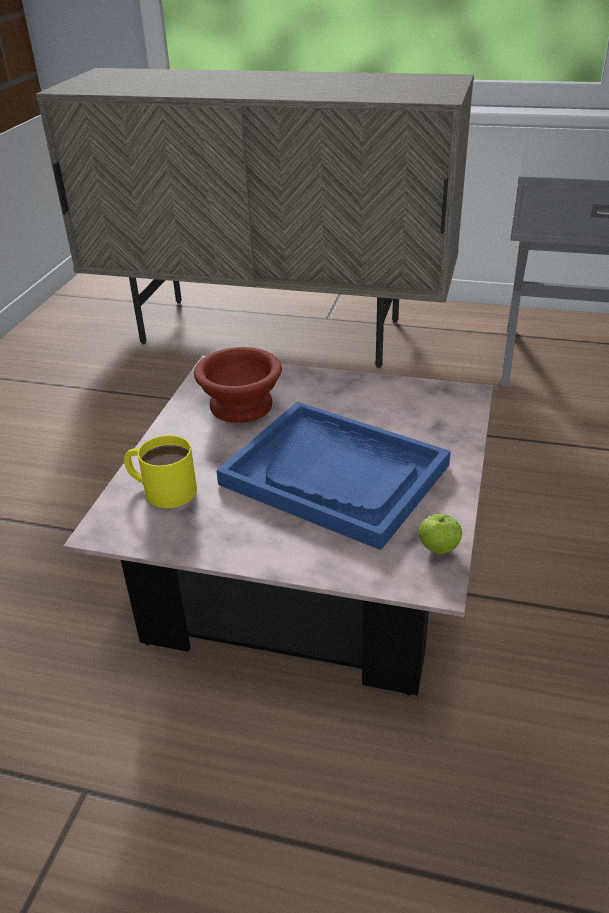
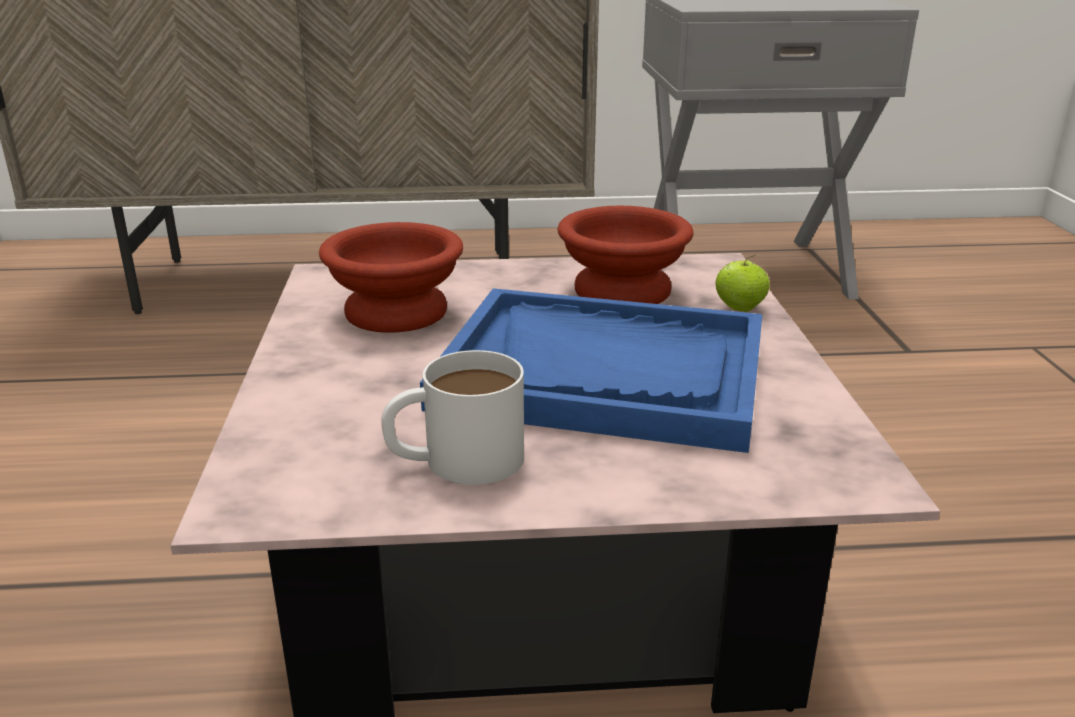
camera: 20 degrees left, 10 degrees down
yellow mug [124,435,197,508] -> none
apple [419,514,462,554] -> apple moved to [715,255,770,312]
none -> white mug [381,350,524,485]
none -> brown bowl [558,206,694,304]

